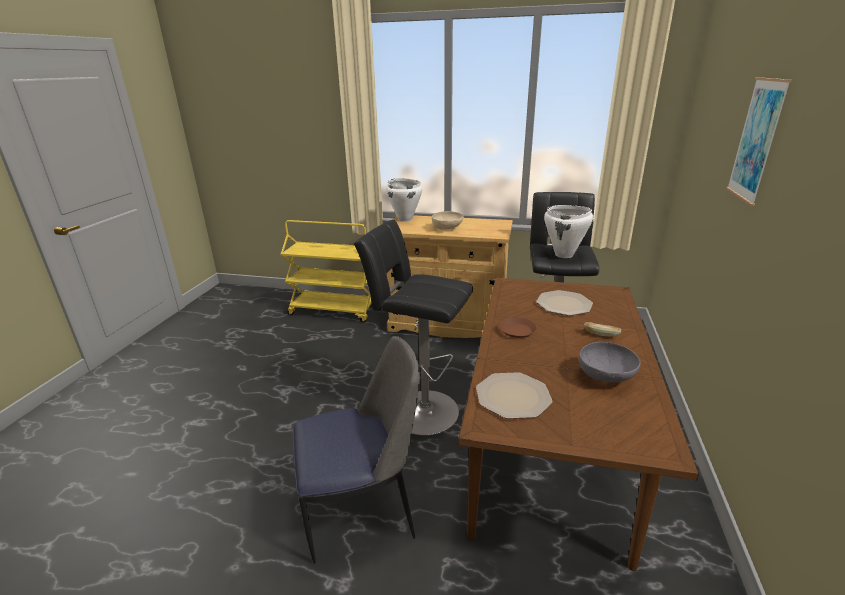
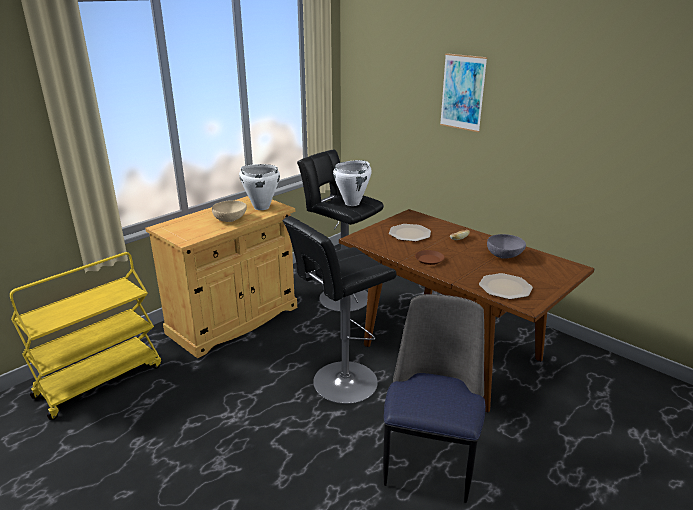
camera: 60 degrees left, 0 degrees up
white cooking pot [386,178,422,222] -> white cooking pot moved to [239,164,280,210]

